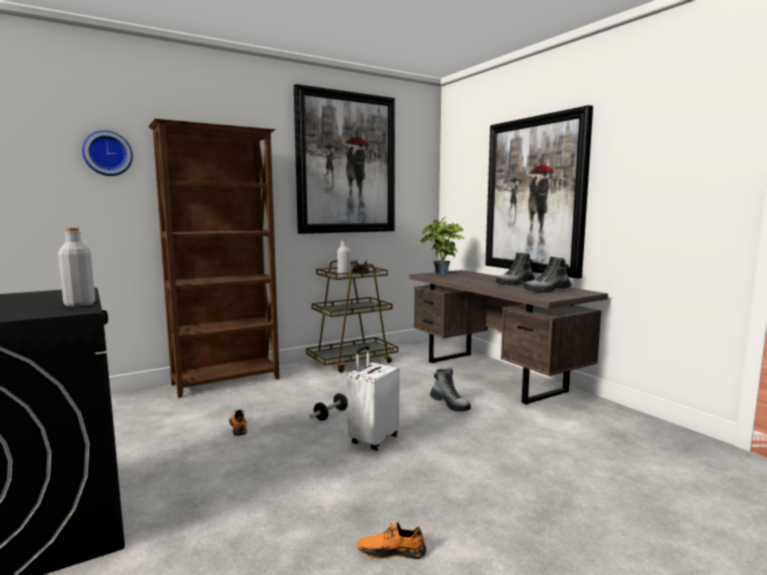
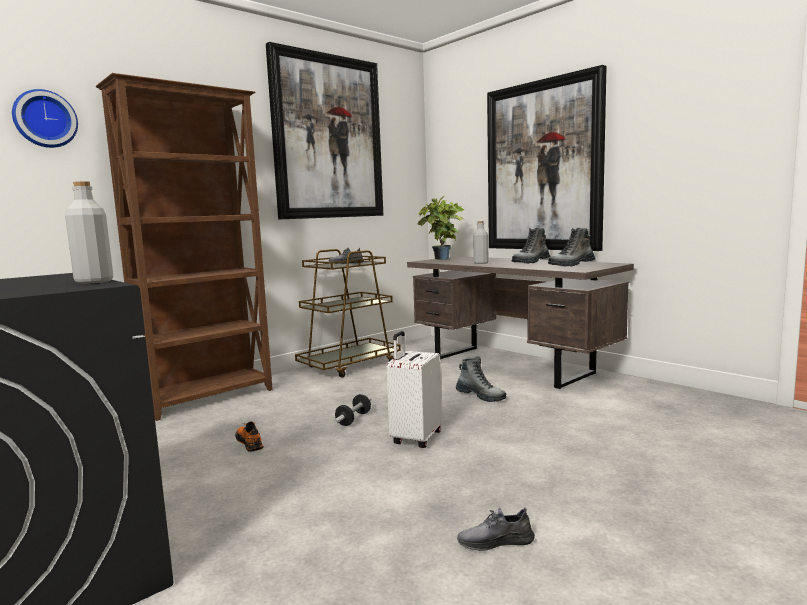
camera: 10 degrees left, 0 degrees up
grey bottle [337,240,351,277] -> grey bottle moved to [473,221,488,264]
orange shoe [357,522,427,559] -> grey shoe [457,507,535,551]

